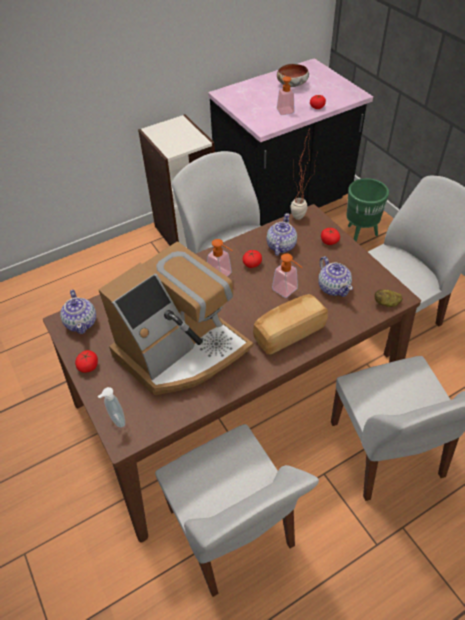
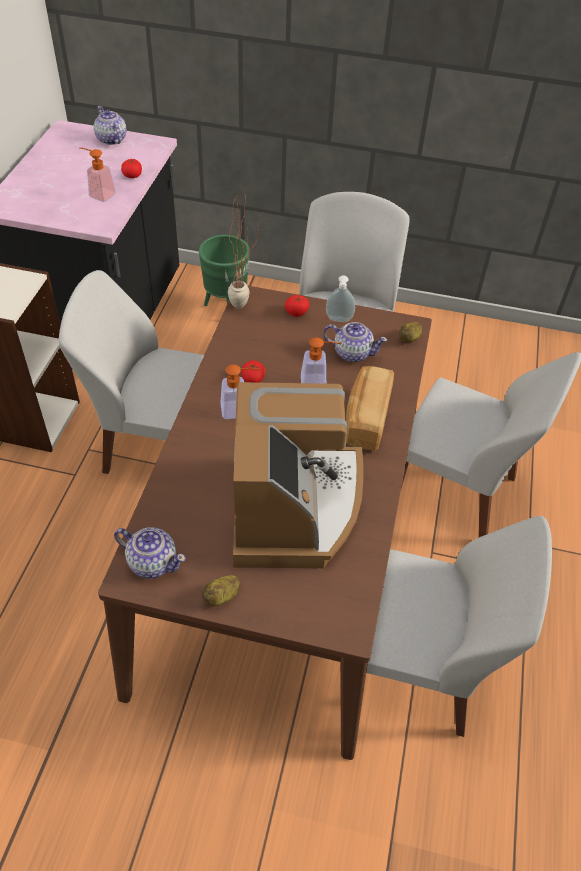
camera: 50 degrees left, 0 degrees up
tomato [75,350,98,373] -> potato [202,575,240,606]
soap dispenser [98,387,125,428] -> soap dispenser moved to [326,275,355,322]
teapot [266,213,297,256] -> teapot moved to [94,106,126,145]
bowl [277,64,309,87] -> none

